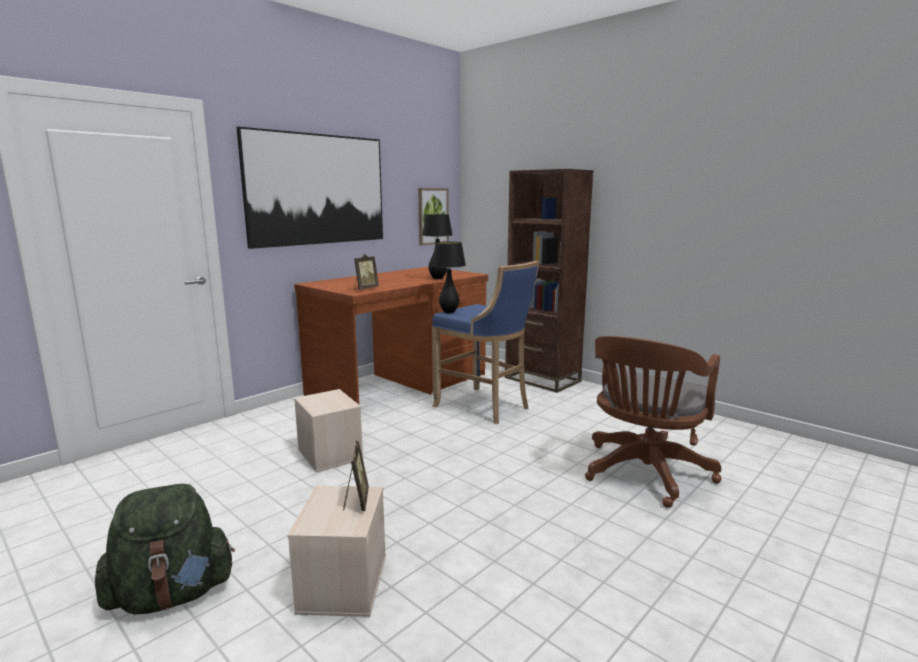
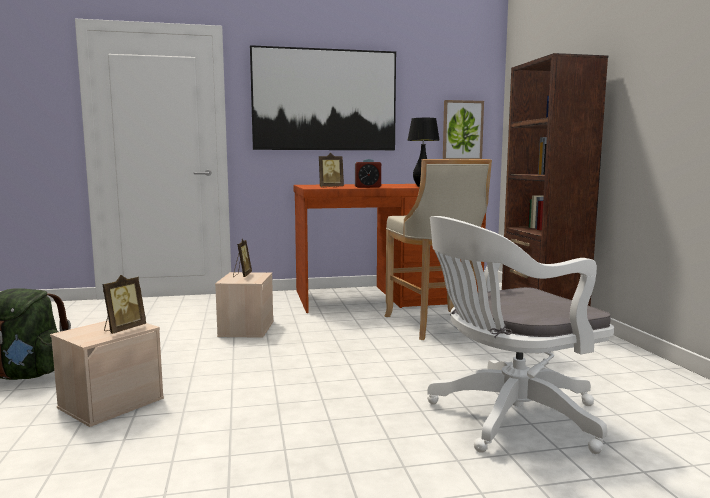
camera: 35 degrees right, 5 degrees down
black table lamp [432,242,466,313] -> none
blue stool [432,261,539,424] -> beige stool [385,159,492,340]
brown office chair [585,336,722,508] -> white office chair [427,216,614,454]
none -> picture frame [233,239,252,277]
none -> alarm clock [355,159,381,188]

